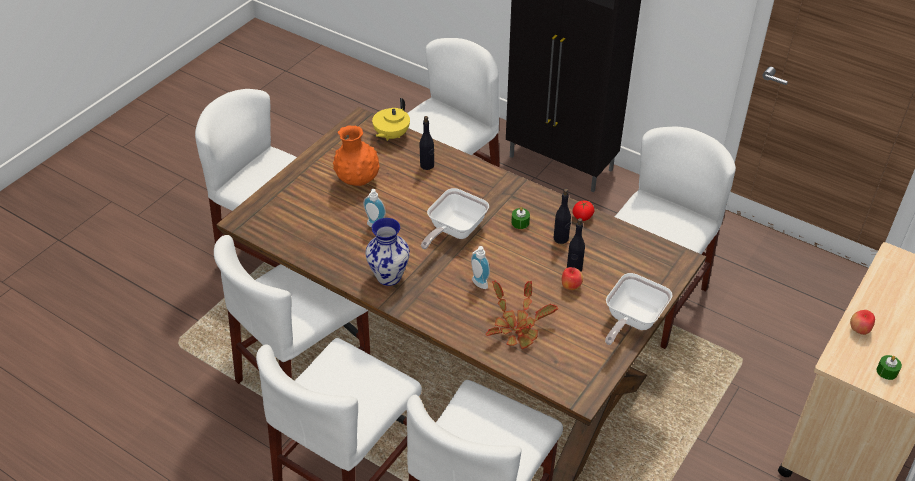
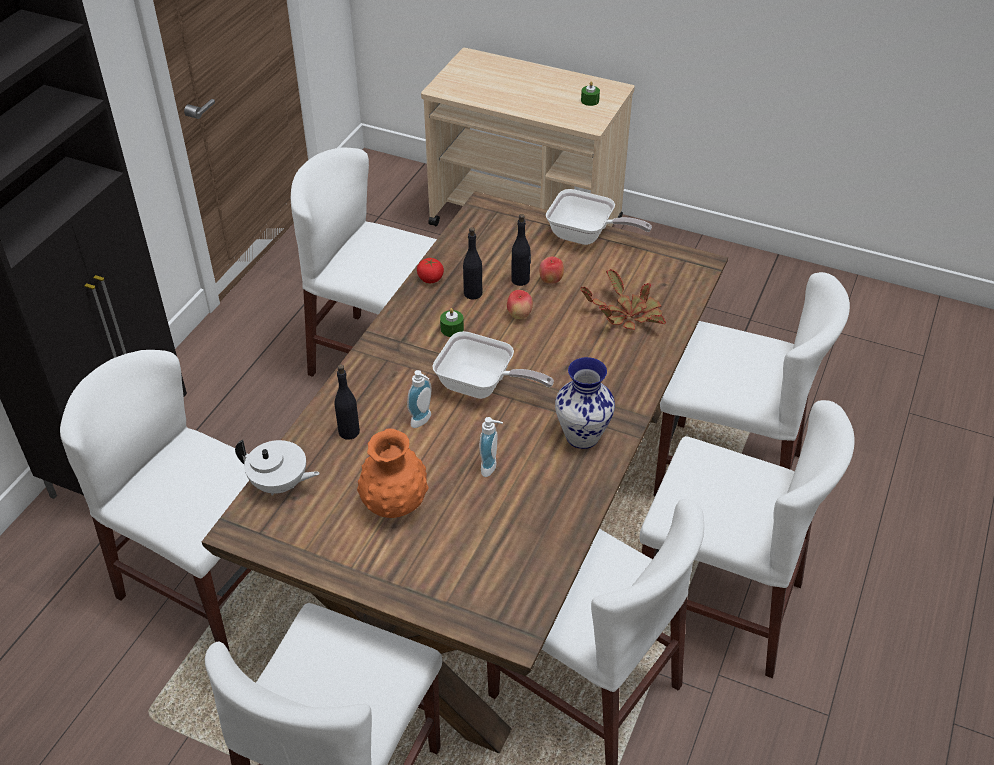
camera: 100 degrees left, 0 degrees up
yellow teapot [372,98,410,141] -> white teapot [235,440,320,496]
soap dispenser [471,246,490,289] -> soap dispenser moved to [407,370,432,428]
apple [850,310,875,335] -> apple moved to [507,290,533,319]

